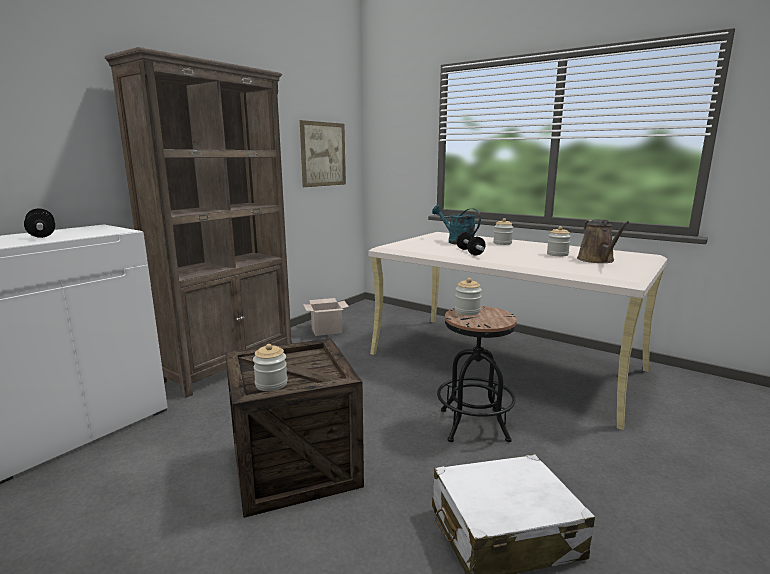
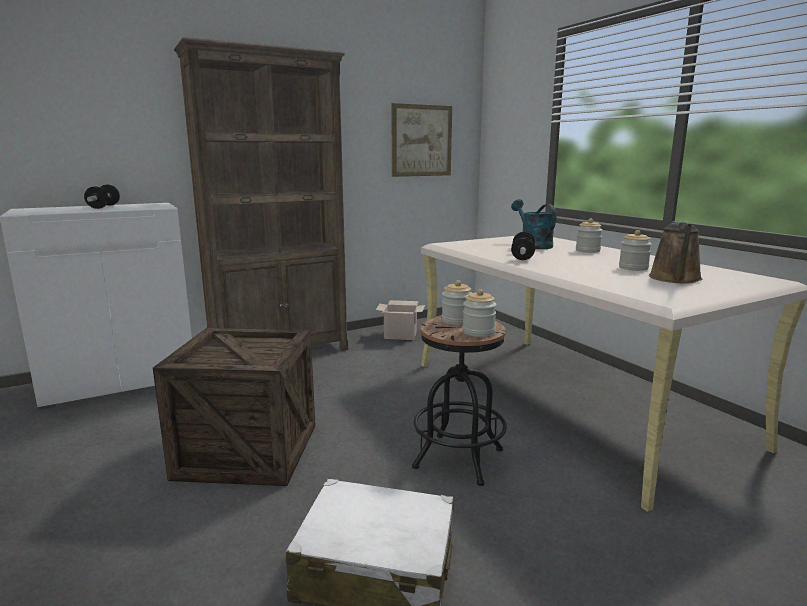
camera: 25 degrees right, 0 degrees up
jar [253,344,288,391] -> jar moved to [463,289,496,337]

